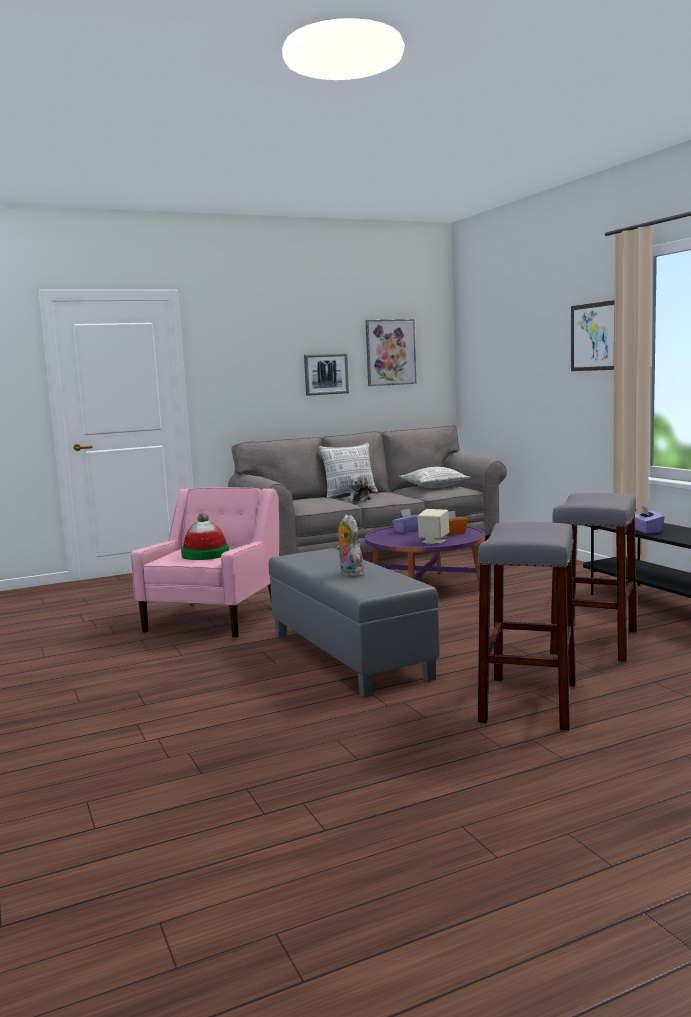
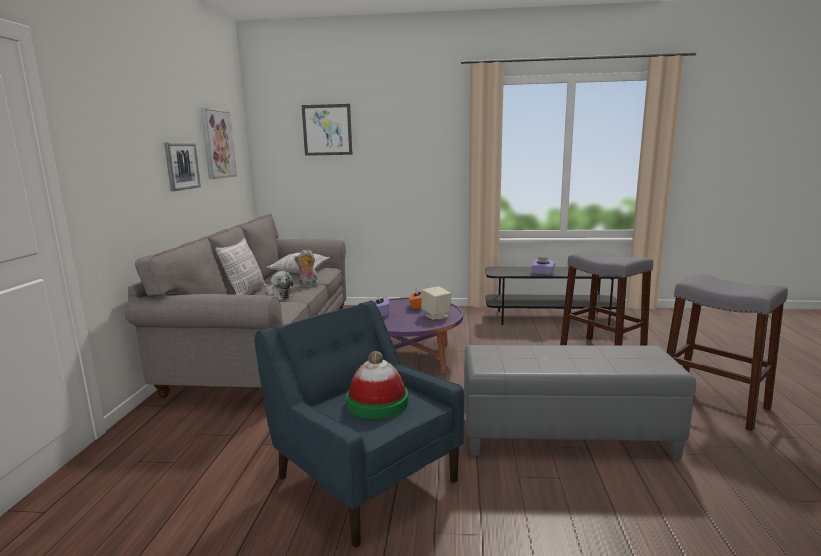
camera: 60 degrees left, 5 degrees up
pink armchair [131,487,279,639] -> blue armchair [254,301,464,547]
plush toy [336,515,364,577] -> plush toy moved to [294,250,319,287]
picture [571,300,614,371] -> picture moved to [302,104,352,156]

